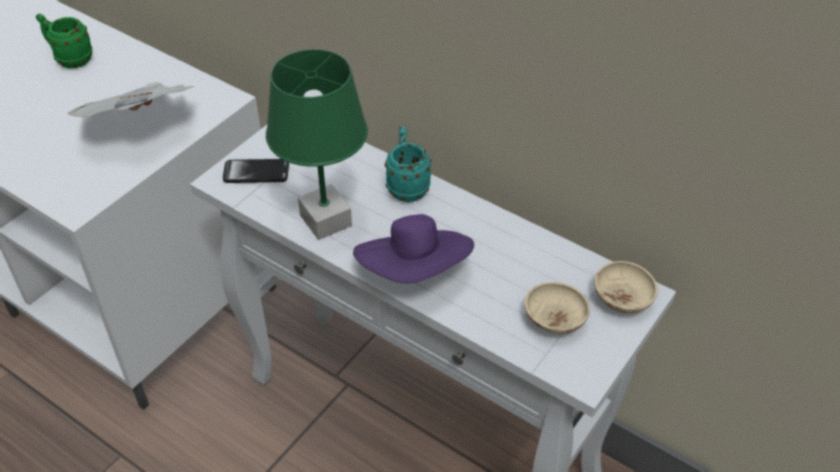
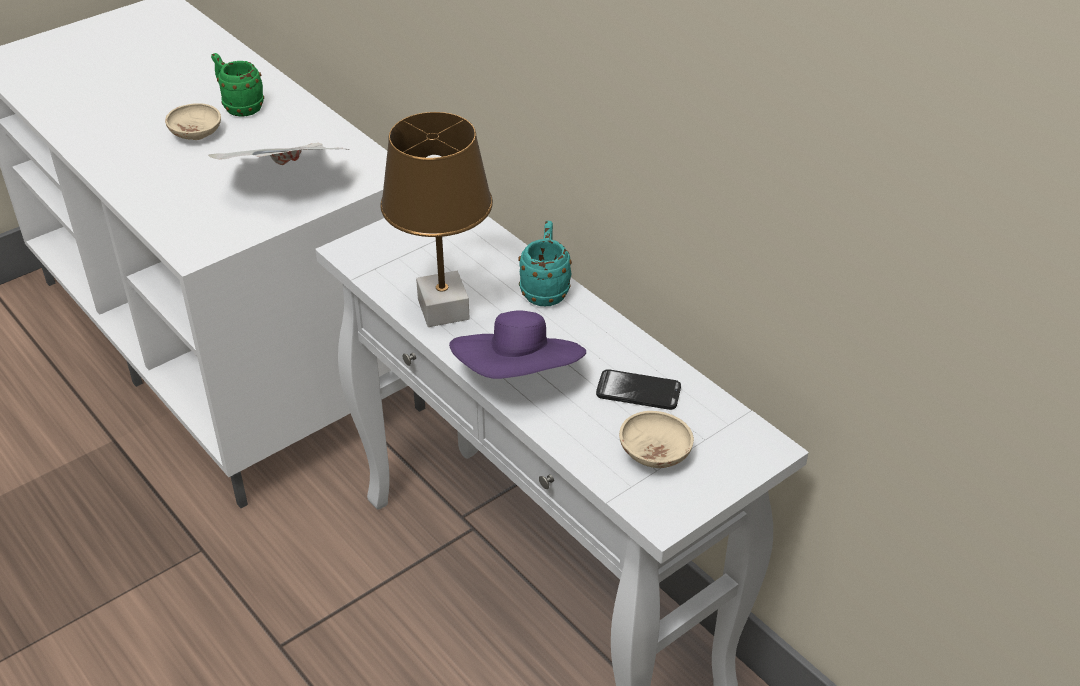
camera: 15 degrees right, 5 degrees down
phone [223,159,289,183] -> phone moved to [596,369,681,410]
green table lamp [266,49,368,240] -> brown table lamp [380,112,493,327]
beige bowl [594,261,658,313] -> beige bowl moved to [165,103,221,140]

